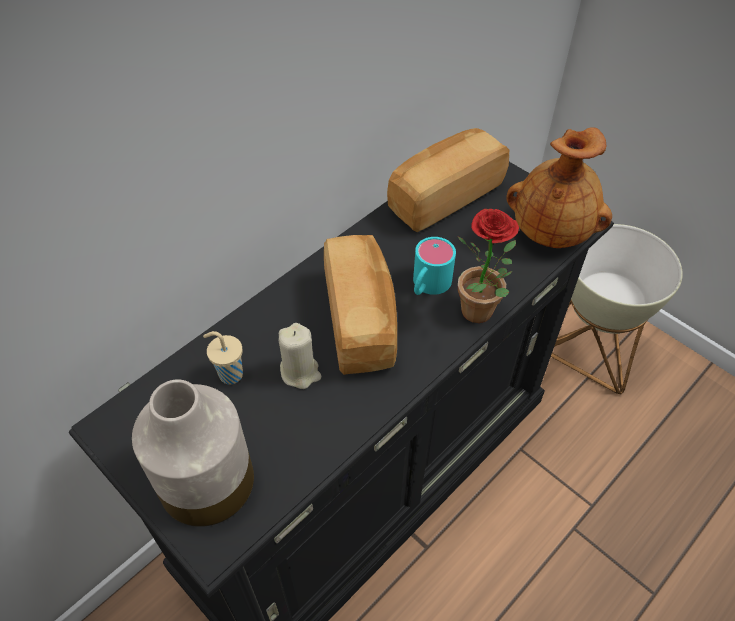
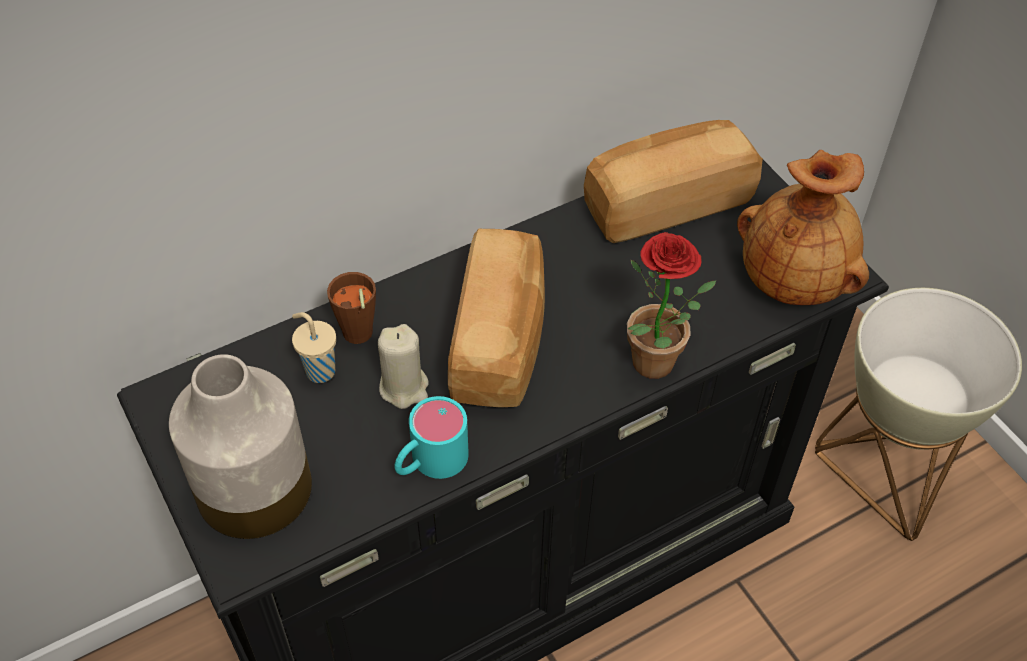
camera: 15 degrees right, 0 degrees up
turquoise mug [413,237,456,295] -> turquoise mug moved to [395,396,469,479]
none -> brown cup [327,272,376,344]

